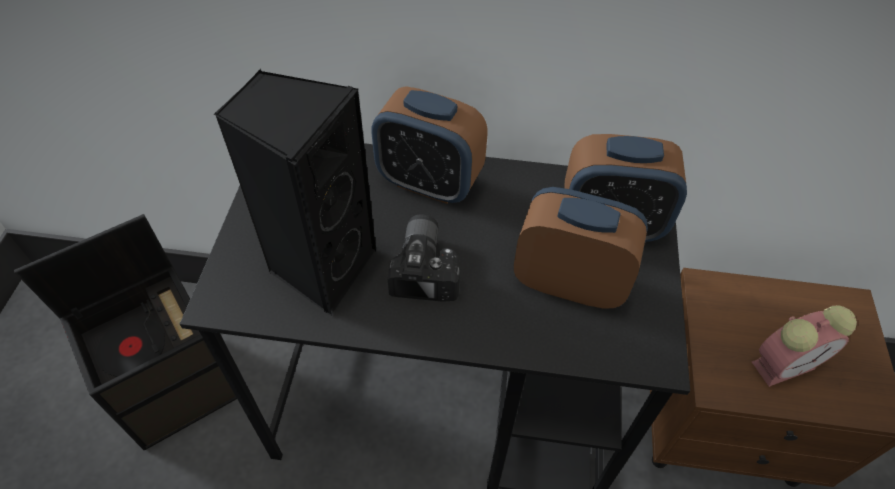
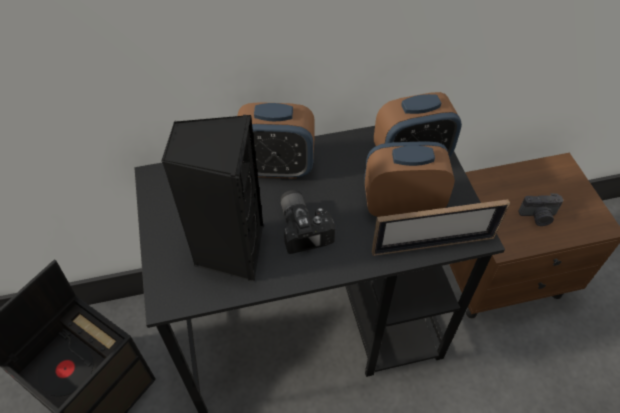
camera: 20 degrees left, 0 degrees up
alarm clock [752,305,857,387] -> camera [518,193,564,226]
none -> picture frame [372,199,510,256]

